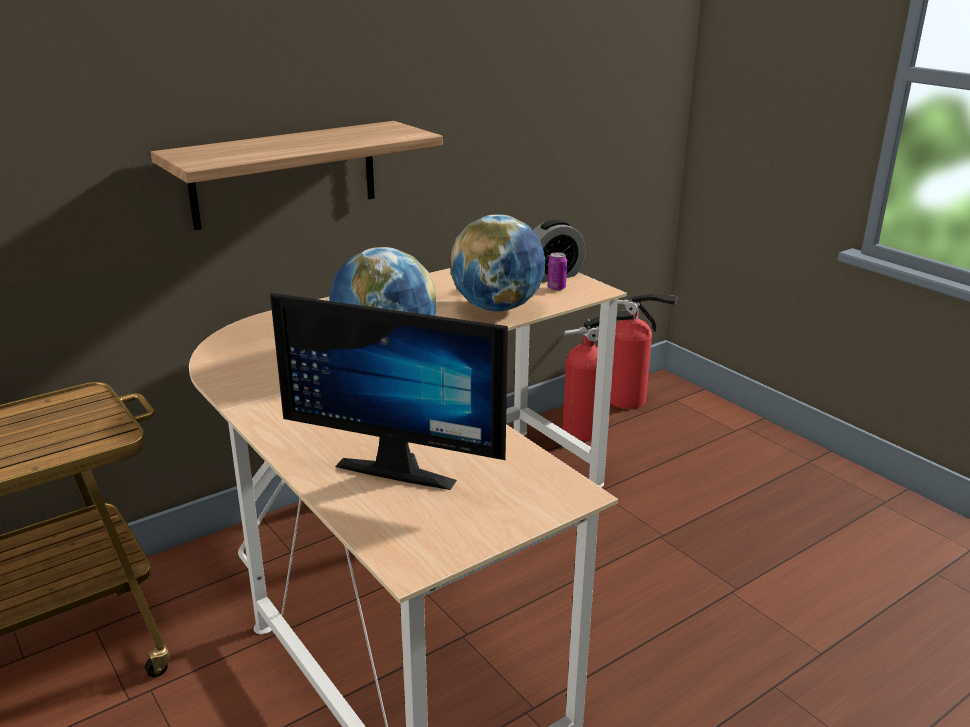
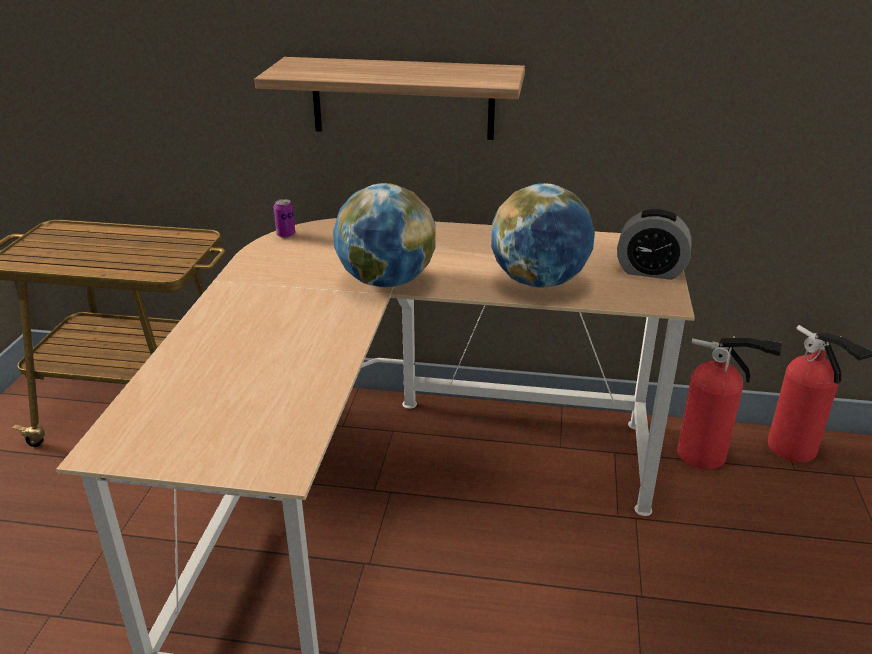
camera: 45 degrees right, 5 degrees up
monitor [270,293,508,490] -> none
can [547,252,567,291] -> can moved to [274,199,295,238]

